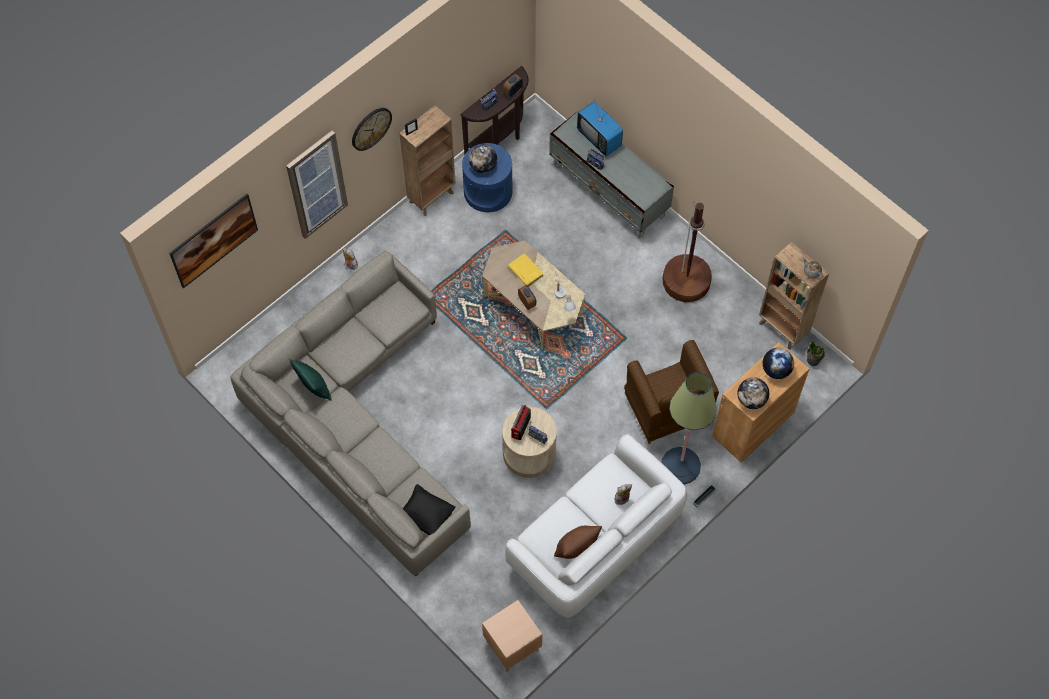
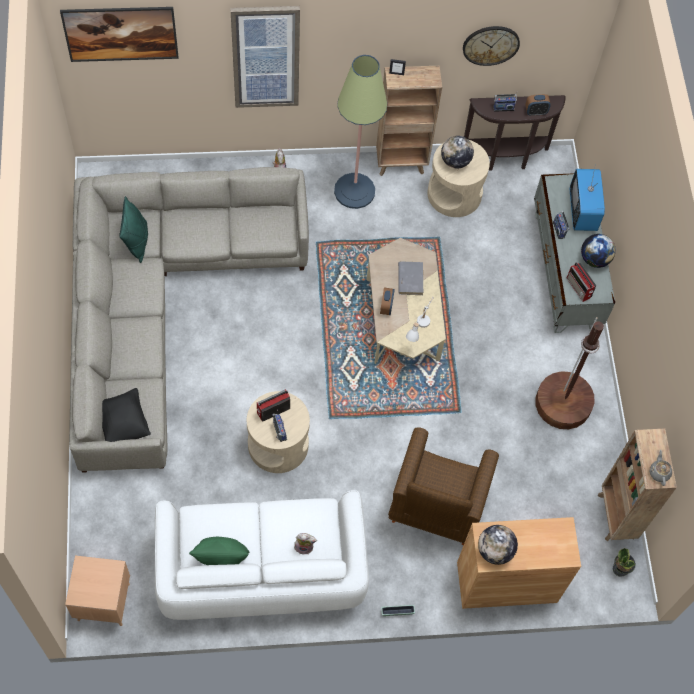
camera: 35 degrees right, 0 degrees up
wall clock [352,108,392,151] -> wall clock moved to [463,26,520,66]
blue side table [462,143,513,212] -> beige side table [427,140,490,217]
yellow book [508,253,544,287] -> grey book [398,261,423,295]
brown pillow [554,526,602,559] -> green pillow [189,537,250,565]
floor lamp [661,372,717,484] -> floor lamp moved to [334,55,387,209]
globe [763,348,794,379] -> globe moved to [581,234,616,268]
none -> radio [567,262,596,302]

